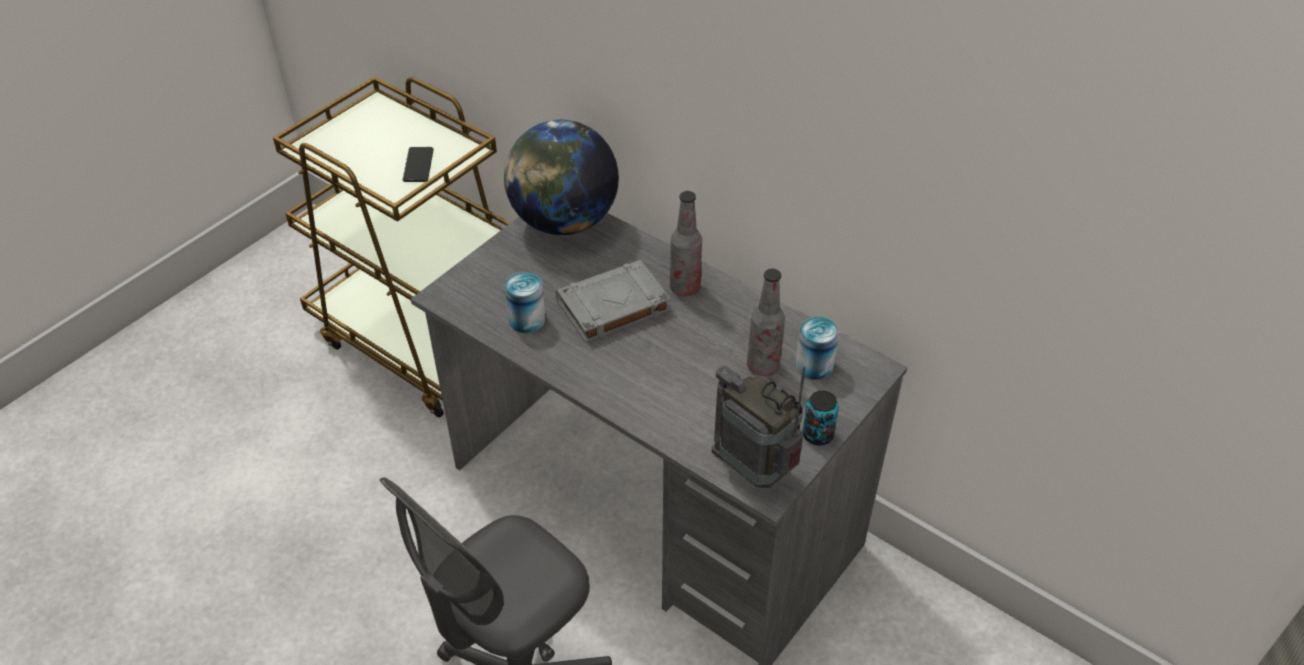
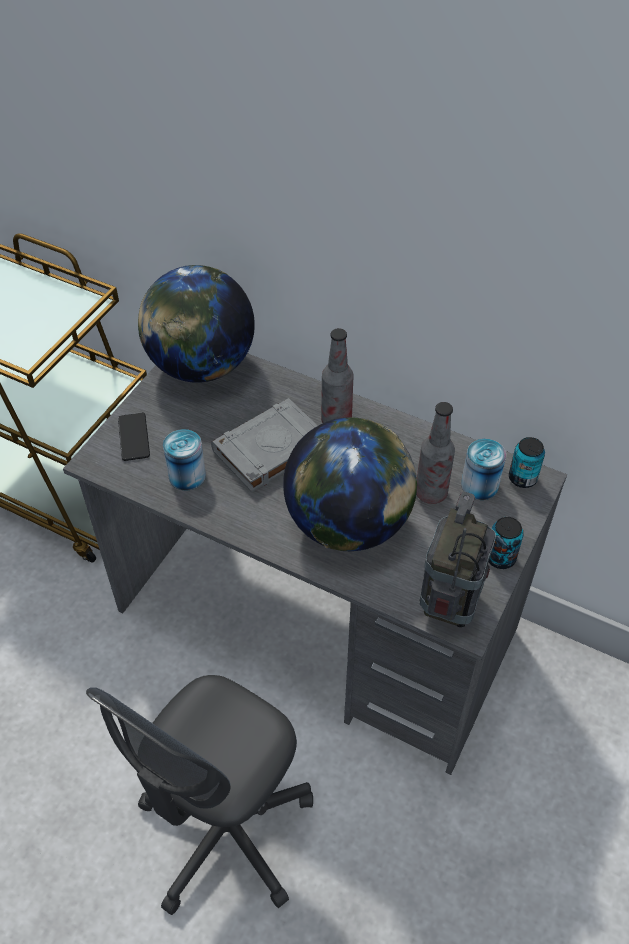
camera: 10 degrees left, 5 degrees up
phone [403,147,434,182] -> phone moved to [118,413,150,461]
radio [712,366,806,488] -> radio turned 75 degrees clockwise [419,492,496,627]
none -> globe [283,417,417,552]
none -> can [509,437,545,488]

